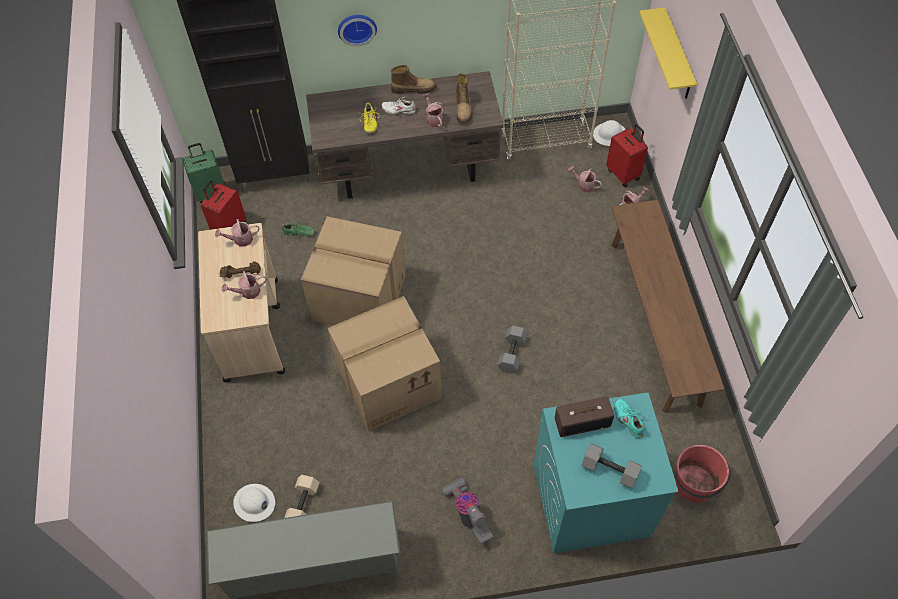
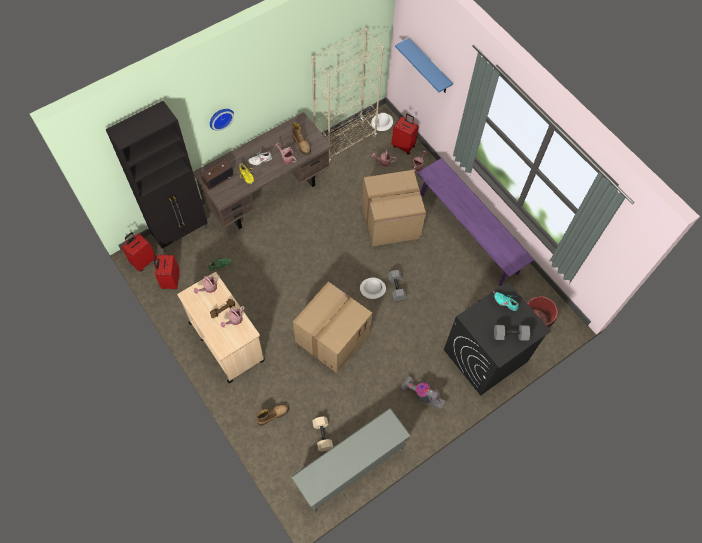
camera: 30 degrees left, 5 degrees up
green suitcase [183,143,225,203] -> red suitcase [122,232,155,271]
white hard hat [233,484,275,522] -> white hard hat moved to [360,278,386,299]
cardboard box [301,216,406,326] -> cardboard box moved to [362,170,426,246]
boot [391,65,437,94] -> boot moved to [256,405,289,426]
turquoise washing machine [534,392,679,553] -> black washing machine [444,282,551,396]
radio [555,397,614,437] -> radio moved to [201,159,234,190]
brown bench [612,200,725,413] -> purple bench [417,158,534,286]
yellow shelf [639,7,697,99] -> blue shelf [395,38,453,92]

